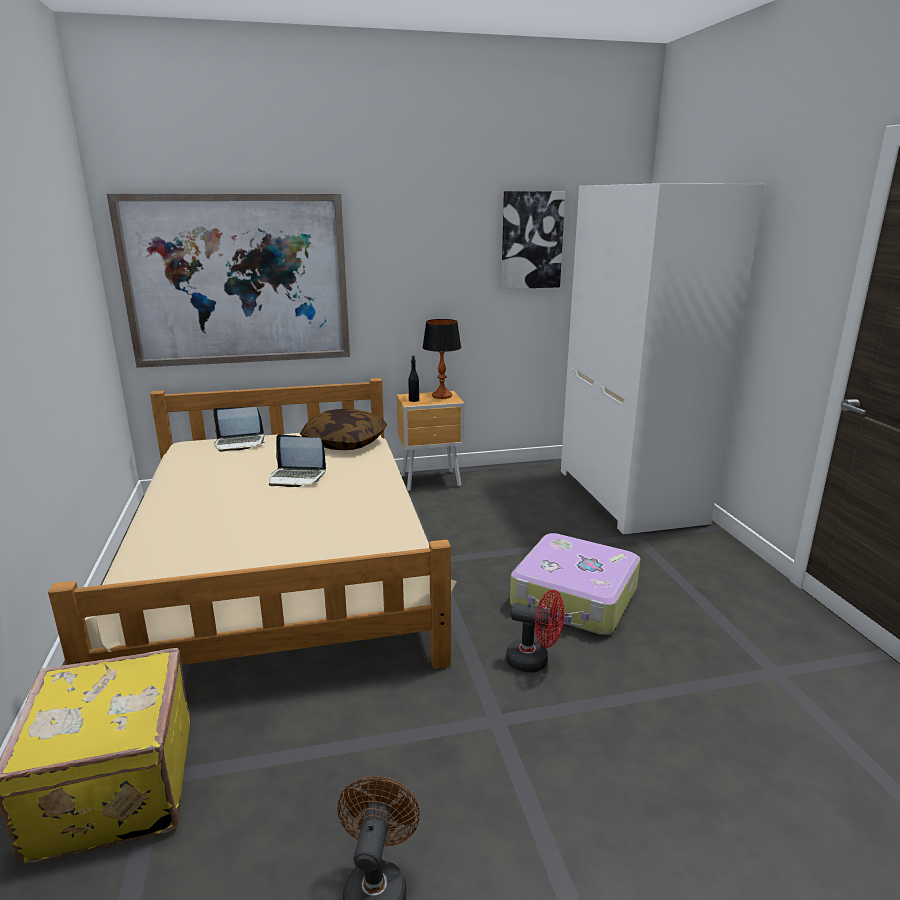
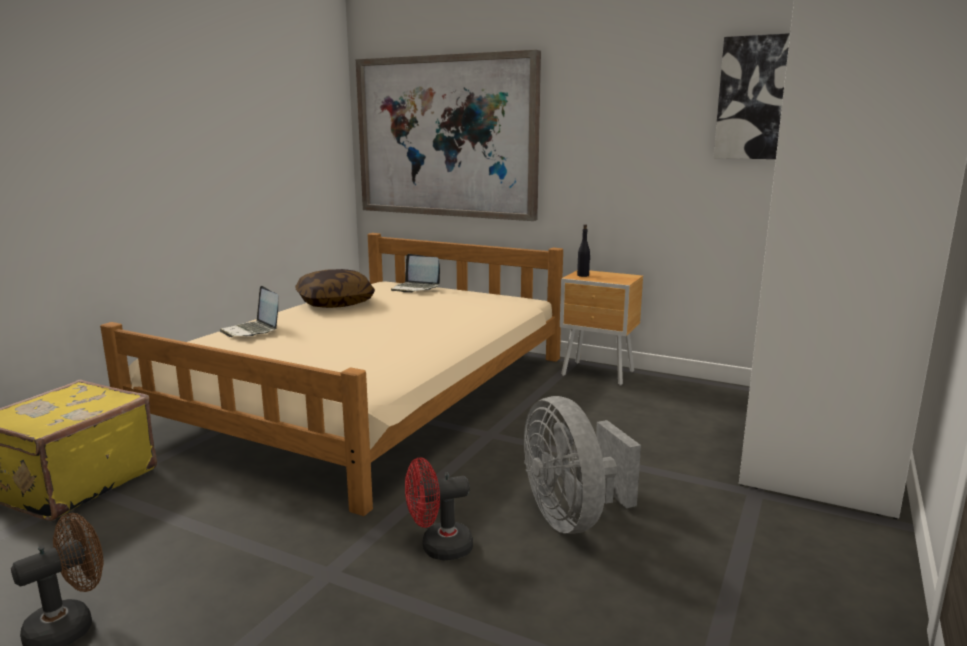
camera: 40 degrees right, 5 degrees down
laptop [269,434,326,487] -> laptop moved to [220,286,278,337]
pillow [300,409,387,450] -> pillow moved to [295,269,375,308]
table lamp [422,319,461,399] -> none
red fan [506,590,565,673] -> red fan turned 105 degrees clockwise [405,457,473,560]
suitcase [510,533,640,635] -> grey fan [524,396,641,534]

